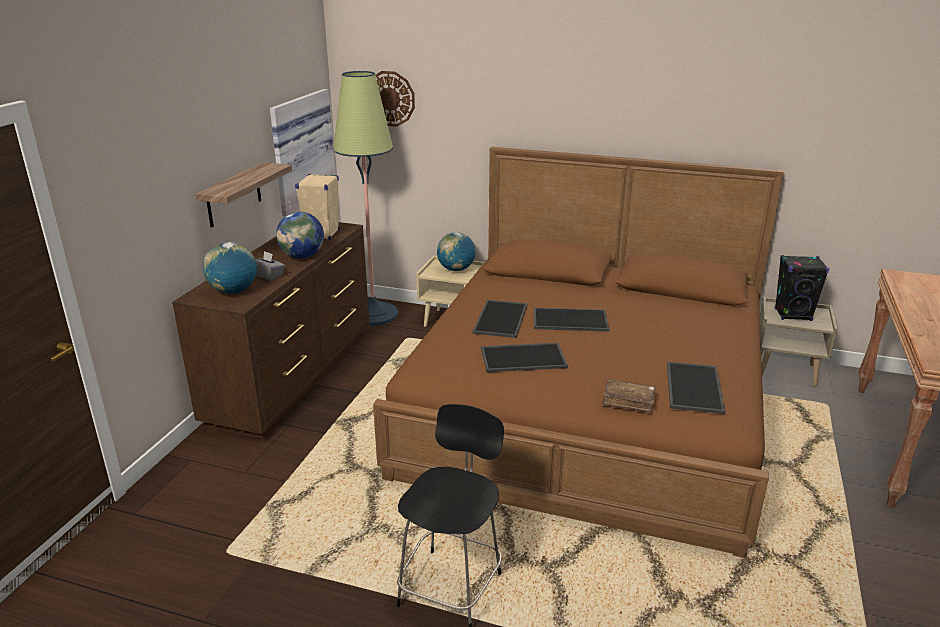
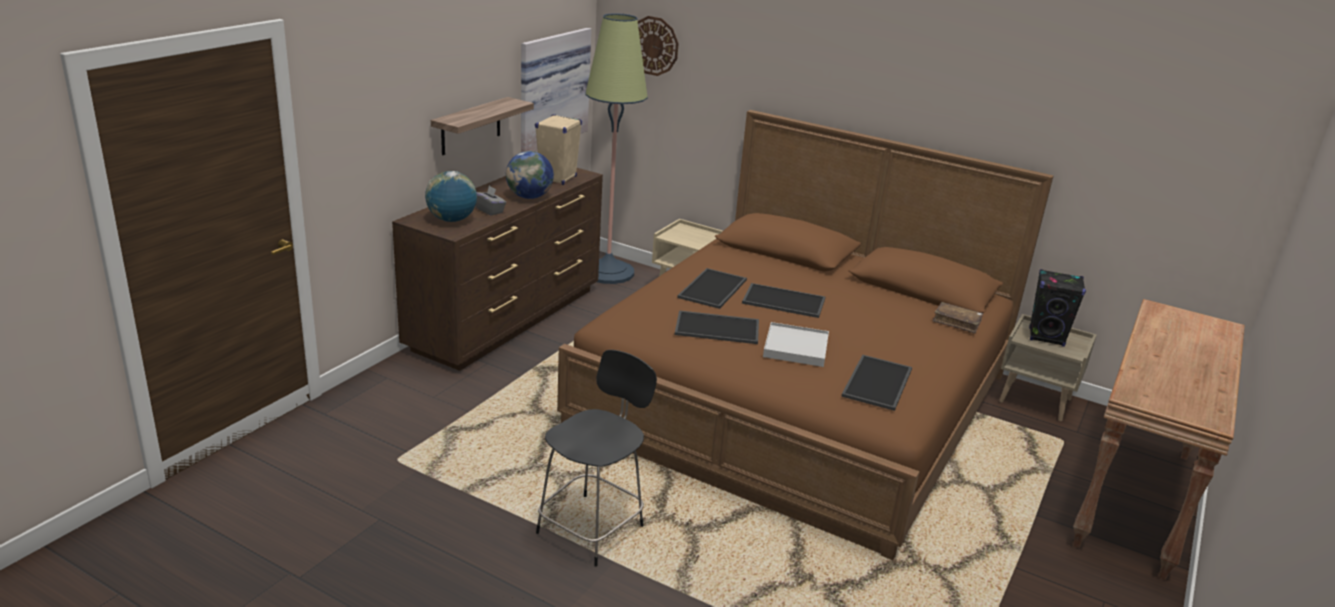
camera: 10 degrees right, 0 degrees up
globe [437,232,476,271] -> none
brown book [602,379,656,413] -> brown book moved to [933,302,983,334]
none -> white tray [763,322,829,367]

